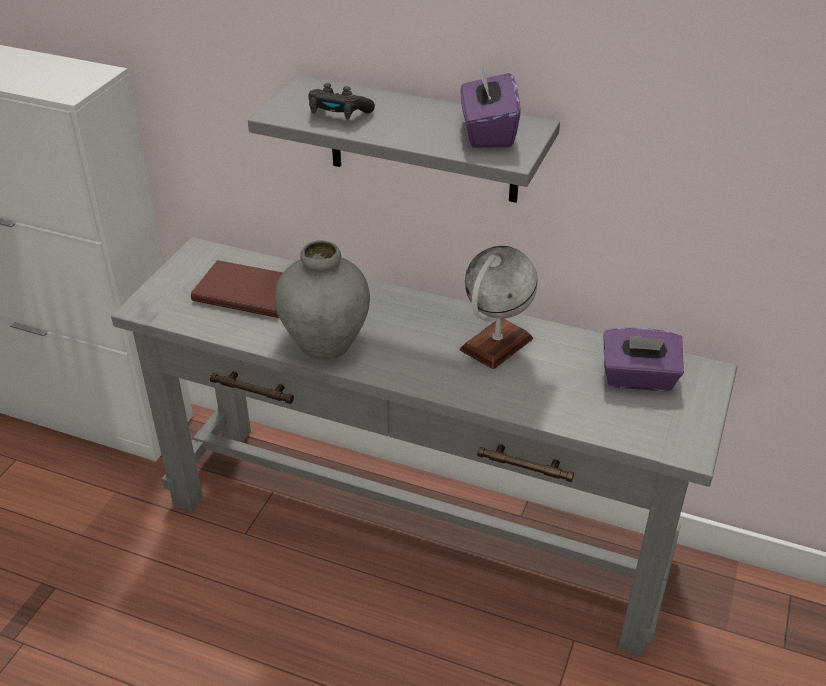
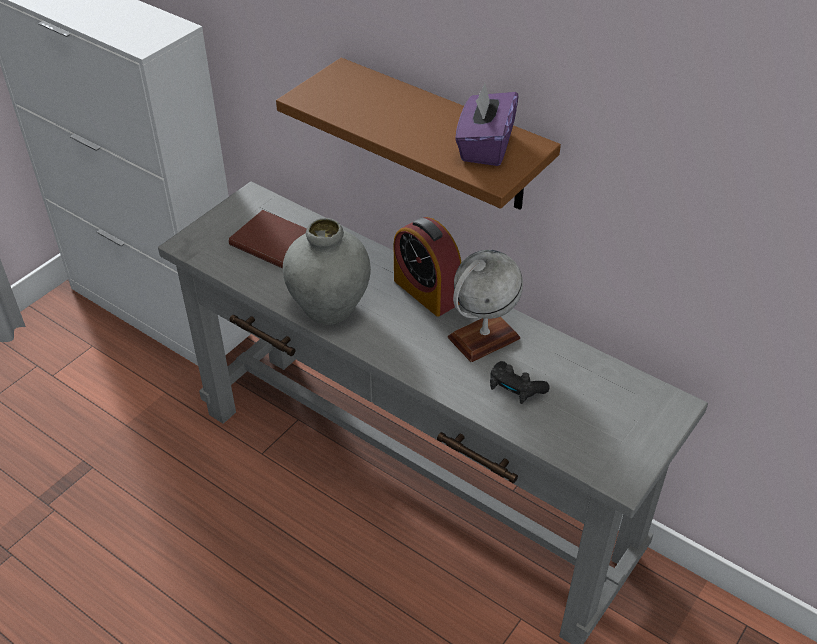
camera: 15 degrees right, 5 degrees up
grey shelf [248,75,560,203] -> brown shelf [276,58,561,210]
black game controller [308,83,375,120] -> black game controller moved to [490,361,550,404]
purple tissue box [603,328,684,391] -> none
none -> alarm clock [394,217,461,317]

